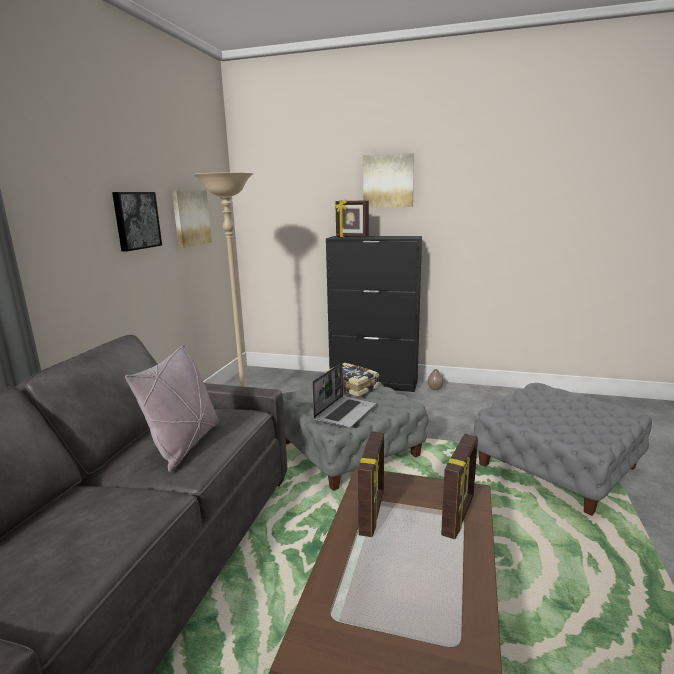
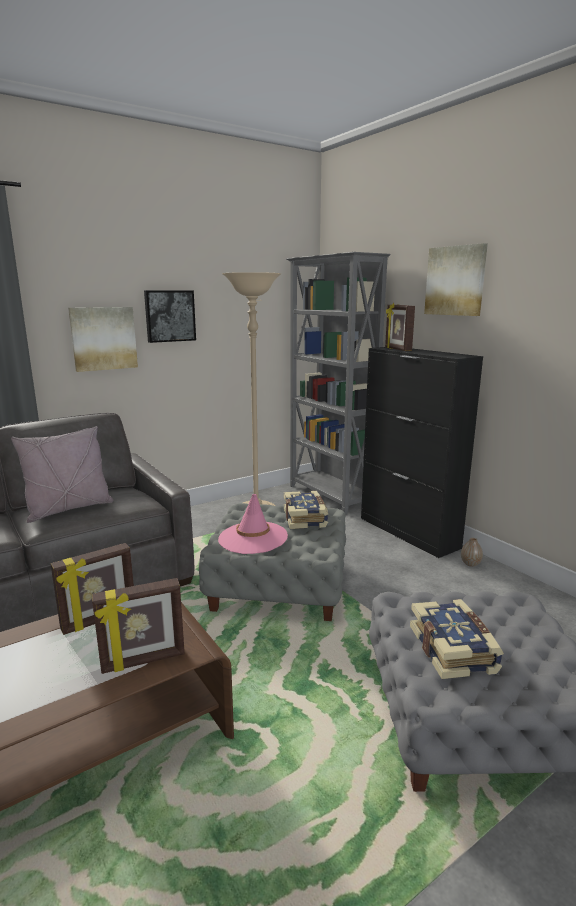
camera: 40 degrees right, 0 degrees up
picture [172,190,212,248] -> picture moved to [68,307,138,372]
laptop [312,363,376,428] -> pink hat [218,494,288,554]
none -> grey bookcase [286,252,391,514]
none -> book [410,599,504,679]

